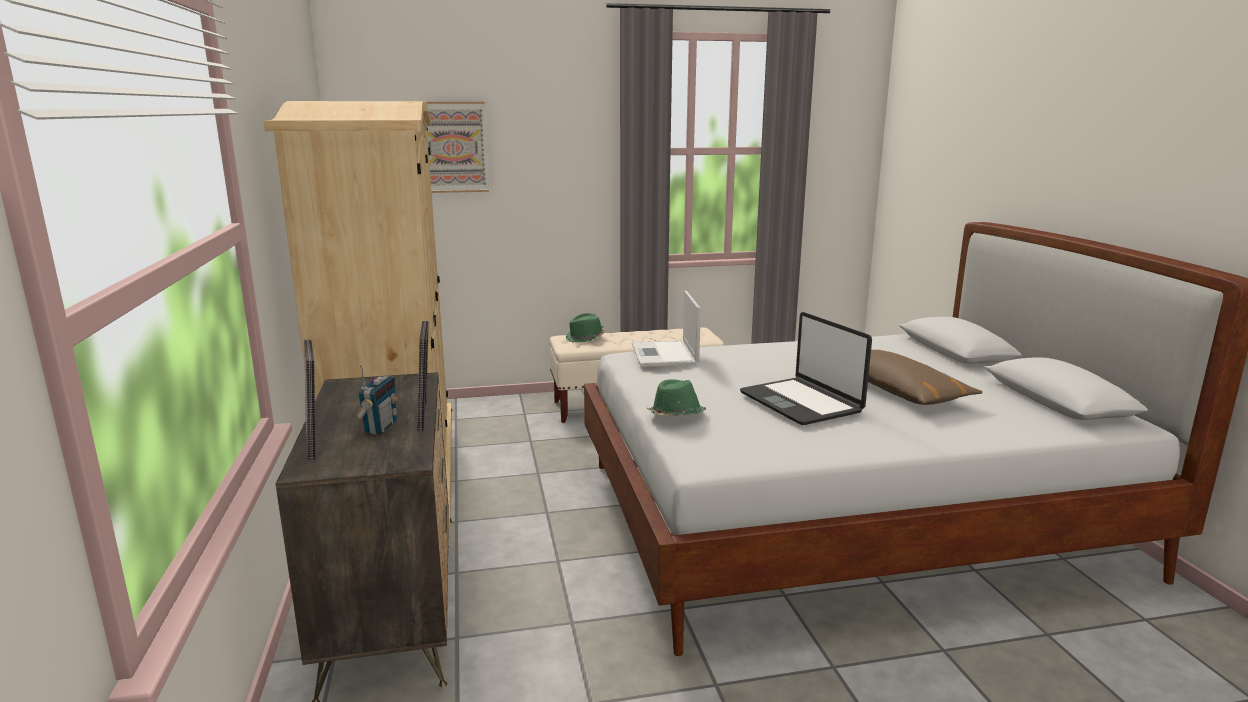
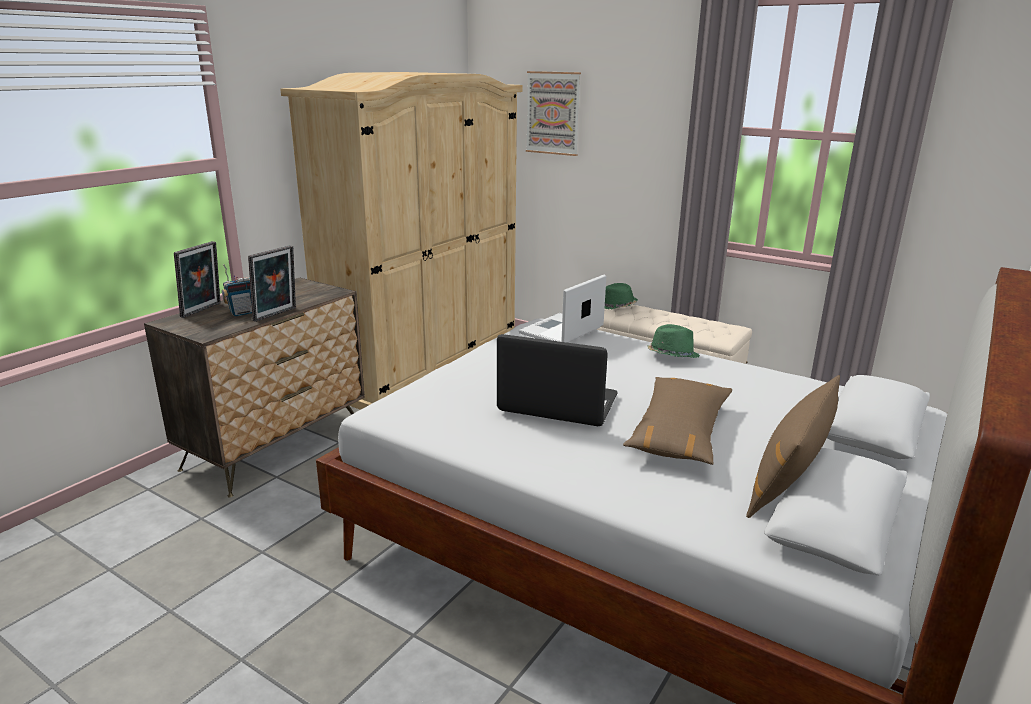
camera: 45 degrees right, 5 degrees up
green hat [647,379,706,416] -> green hat moved to [647,324,700,358]
laptop [740,312,872,425] -> laptop turned 90 degrees clockwise [497,334,618,426]
none -> brown pillow [746,375,840,518]

